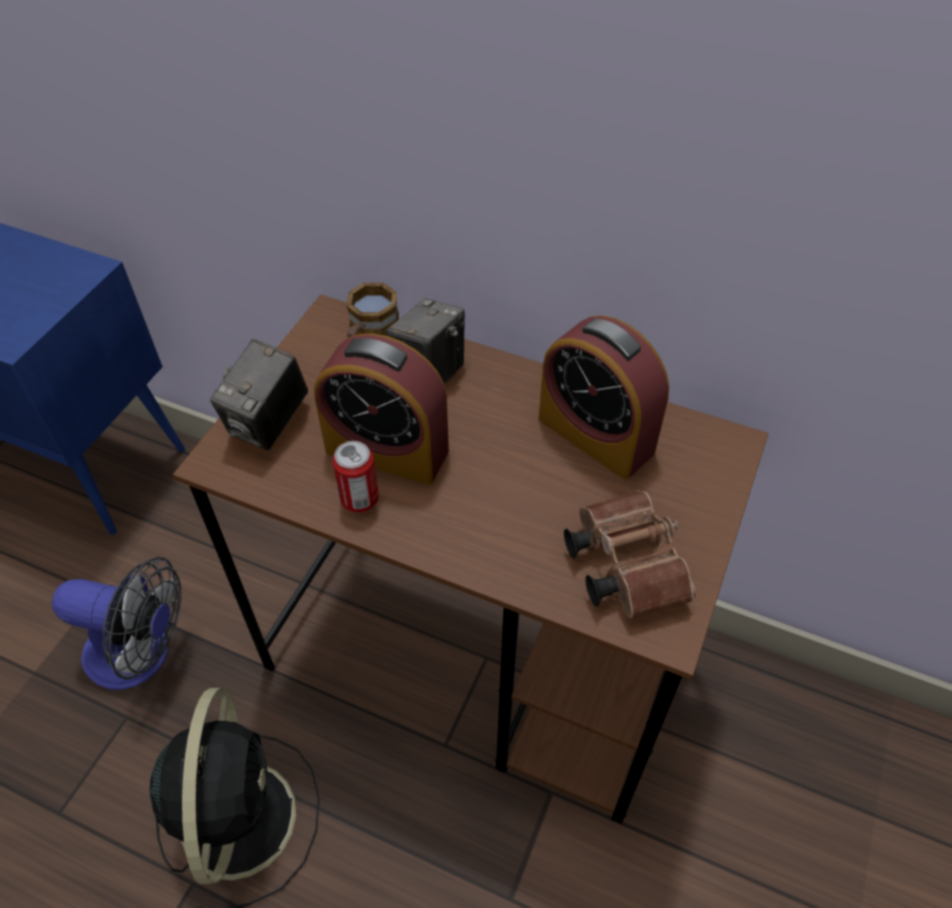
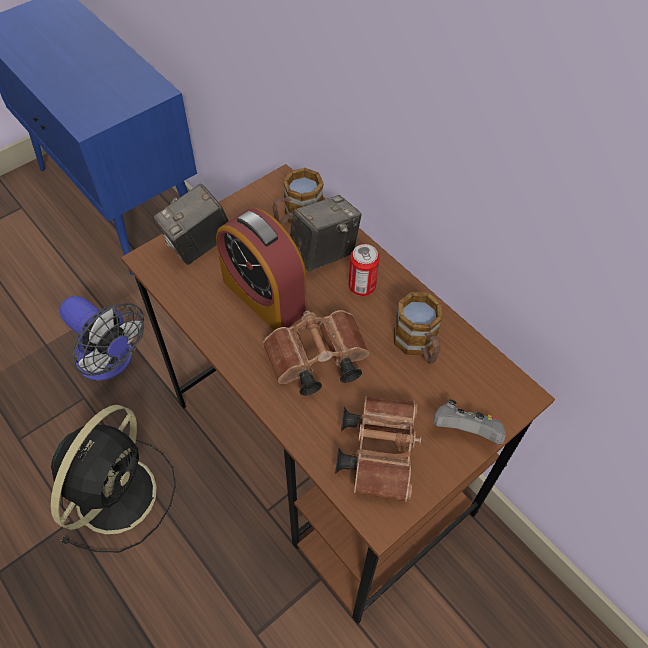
camera: 25 degrees right, 5 degrees up
can [333,441,379,512] -> can moved to [349,244,380,296]
alarm clock [539,315,669,480] -> mug [394,292,443,364]
none -> brown binoculars [263,310,369,396]
none -> grey game controller [434,399,506,445]

